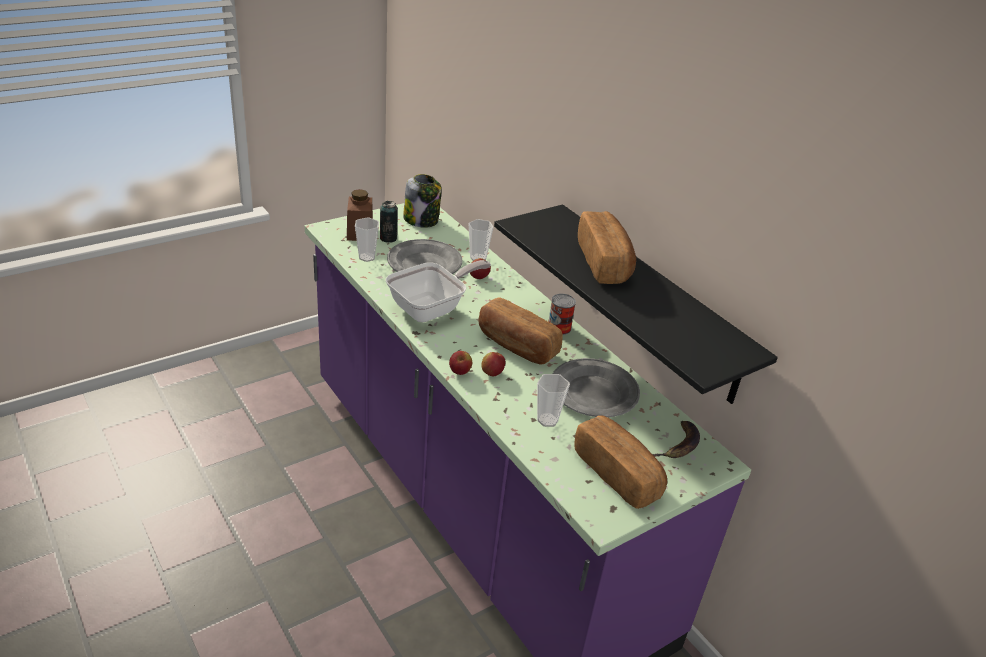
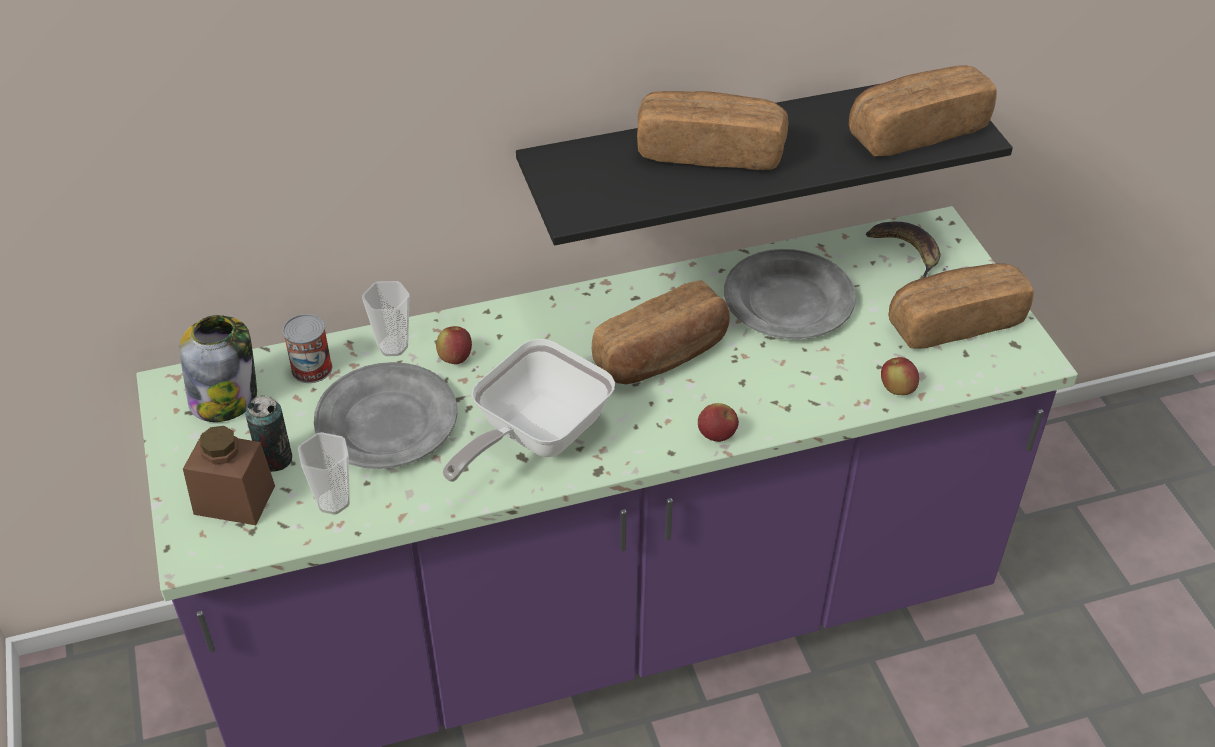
camera: 70 degrees left, 10 degrees up
frying pan [386,260,491,322] -> frying pan turned 120 degrees counterclockwise [443,338,615,482]
apple [481,352,505,376] -> apple moved to [881,357,919,395]
cup [537,374,570,427] -> none
can [548,293,576,335] -> can moved to [283,314,332,383]
none -> bread [849,65,997,156]

